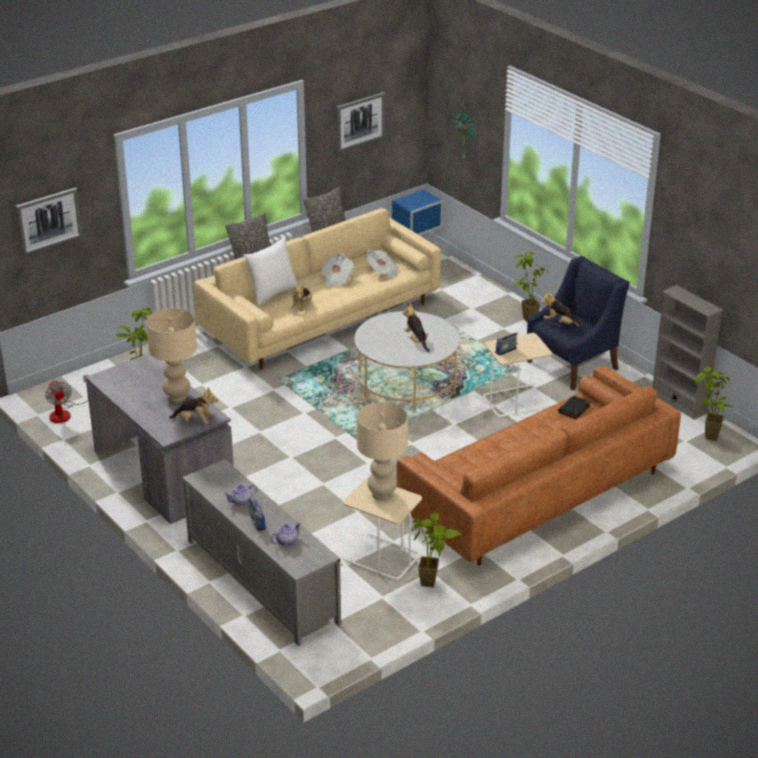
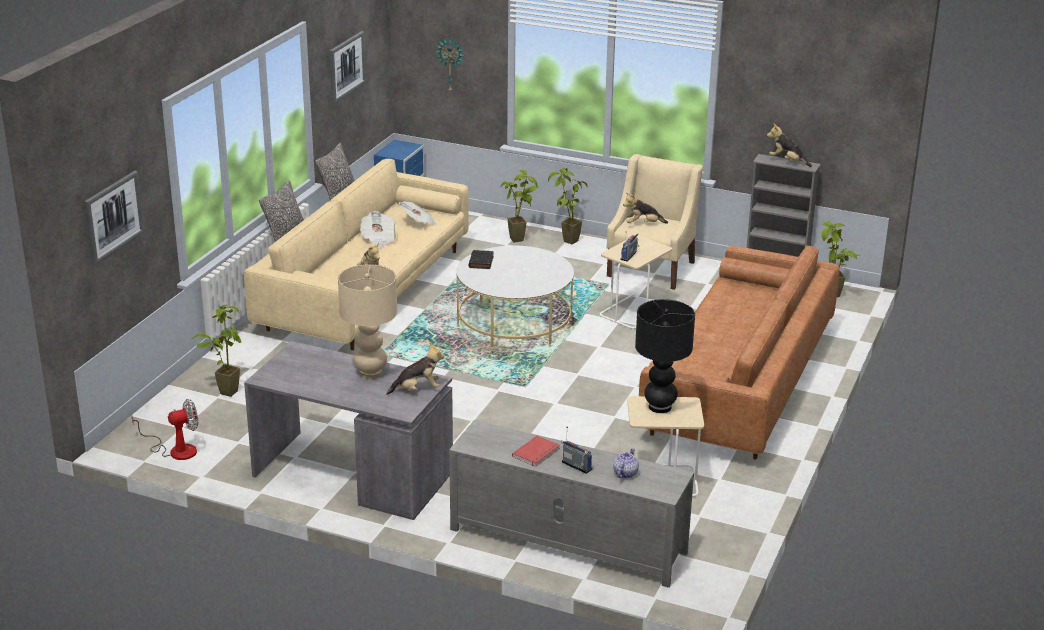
camera: 30 degrees left, 5 degrees down
fan [45,375,88,423] -> fan turned 60 degrees counterclockwise [131,399,198,460]
teapot [224,484,257,506] -> red book [512,436,560,467]
white pillow [243,236,299,306] -> none
beige table lamp [357,402,408,501] -> black table lamp [635,299,695,413]
plush toy [403,303,430,352] -> plush toy moved to [767,123,812,167]
potted plant [413,513,462,587] -> potted plant moved to [501,170,539,242]
blue armchair [527,256,630,390] -> beige armchair [606,154,703,290]
black book [558,395,590,419] -> black book moved to [468,250,494,269]

